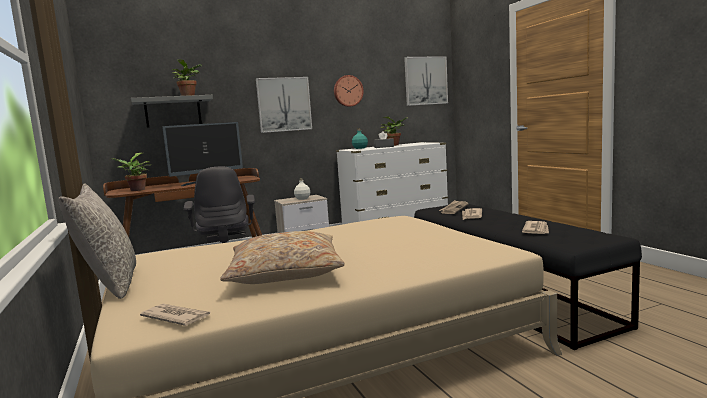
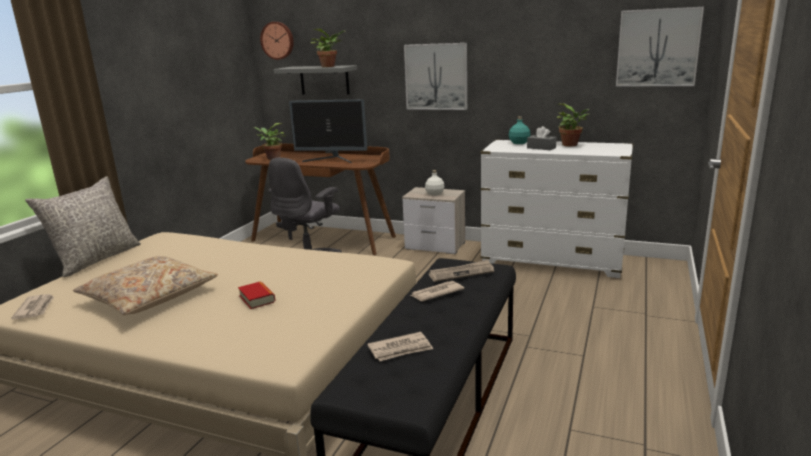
camera: 45 degrees right, 10 degrees up
wall clock [334,75,364,107] -> wall clock moved to [260,22,294,60]
none -> book [238,281,275,309]

